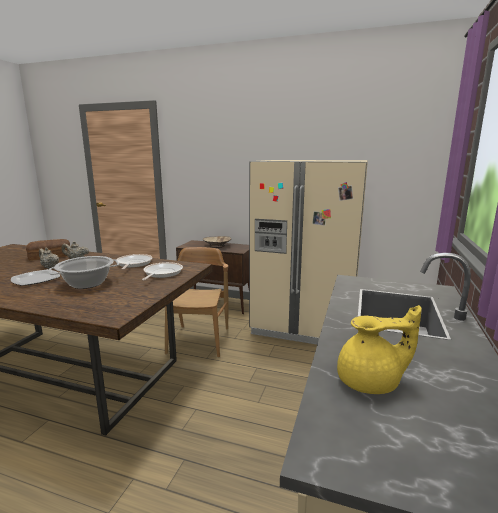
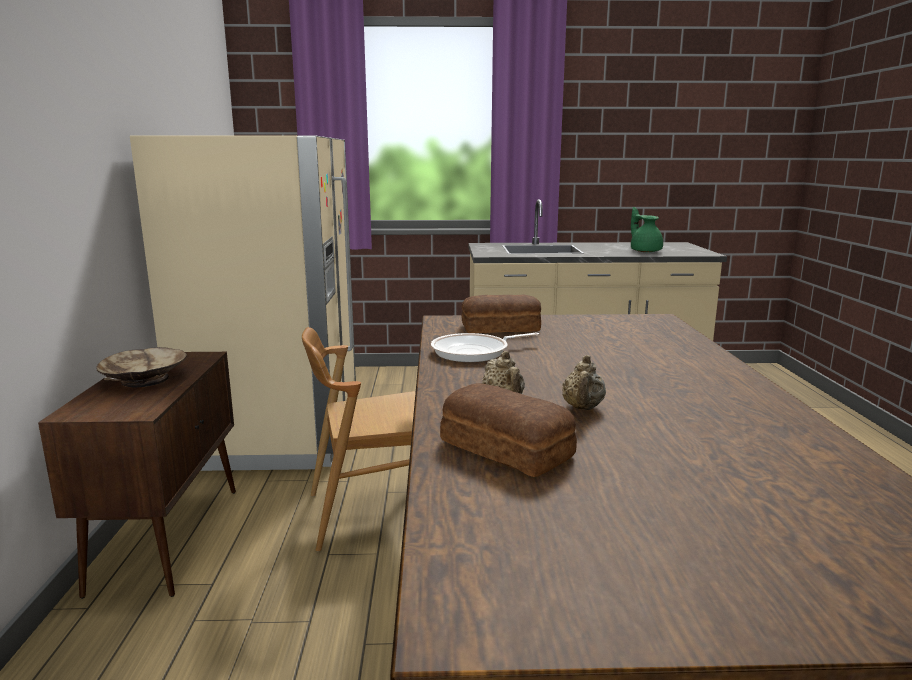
camera: 110 degrees left, 0 degrees up
plate [11,269,60,286] -> none
cooking pot [49,256,119,289] -> none
frying pan [142,262,183,280] -> bread [461,294,541,333]
yellow teapot [337,305,422,394] -> green teapot [631,207,663,252]

